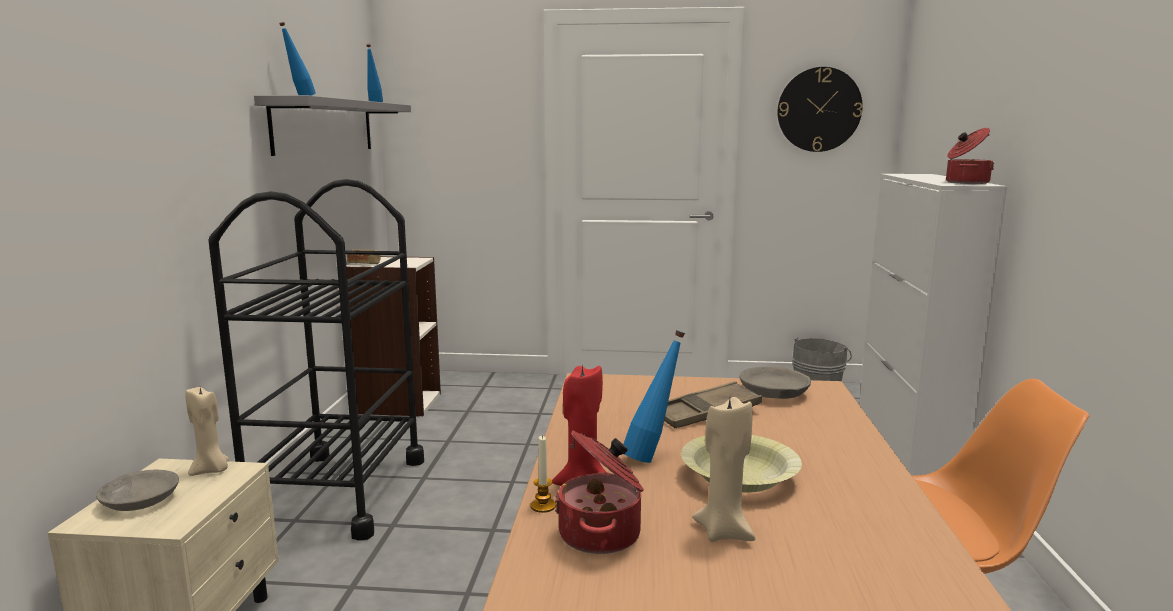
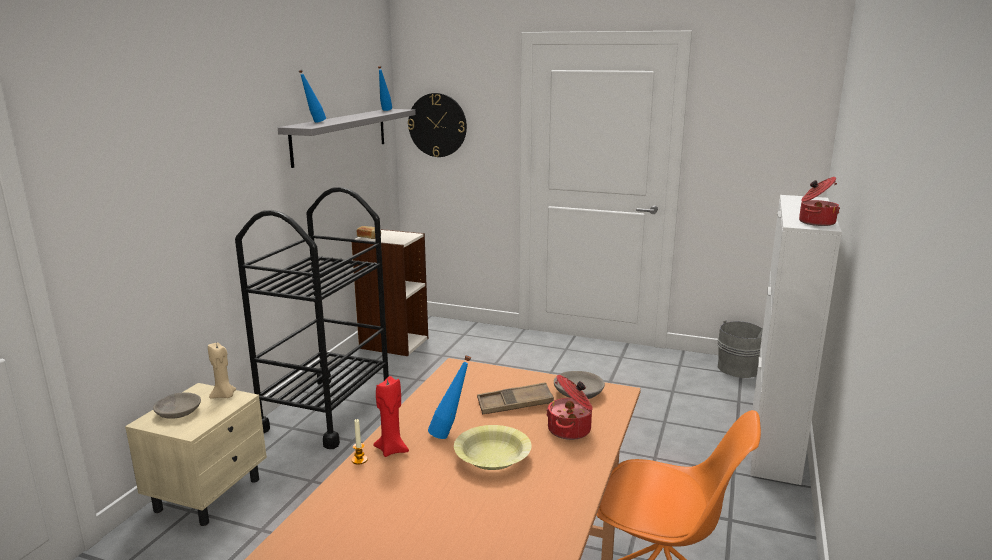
camera: 15 degrees right, 5 degrees up
cooking pot [555,431,644,554] -> cooking pot moved to [546,375,593,440]
beige candle [692,397,756,542] -> none
wall clock [777,67,863,152] -> wall clock moved to [408,93,467,157]

